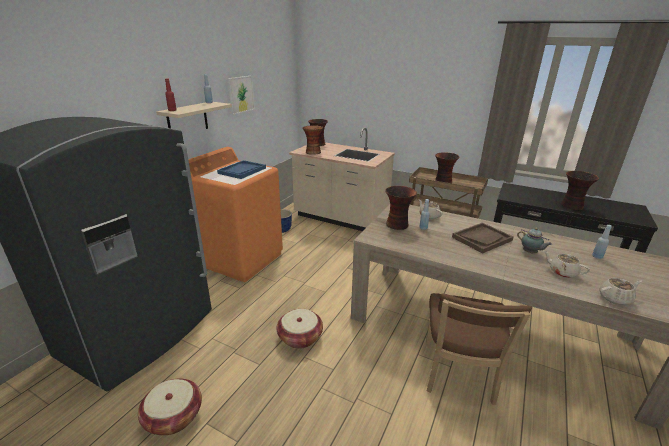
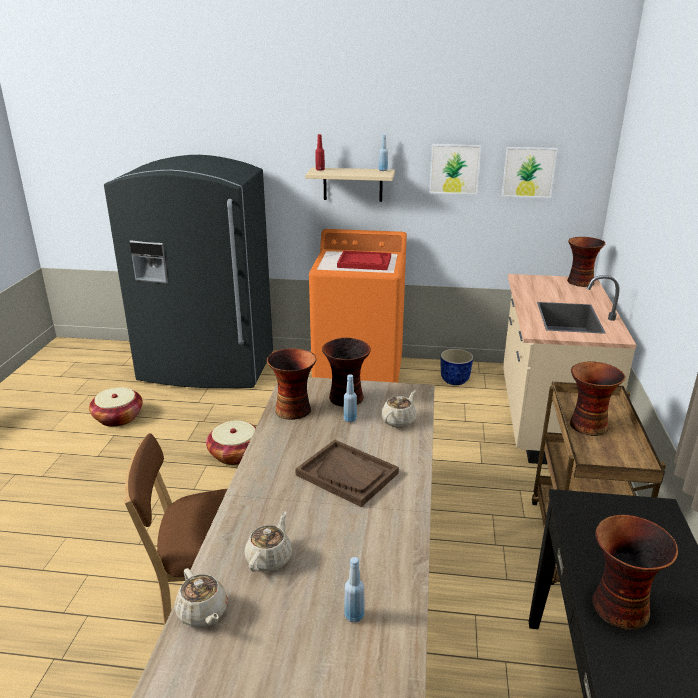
camera: 70 degrees right, 0 degrees up
blue tray [217,160,266,179] -> red tray [337,251,391,270]
vase [302,125,323,155] -> vase moved to [267,348,316,420]
teapot [517,228,552,254] -> none
none -> picture [502,147,558,198]

